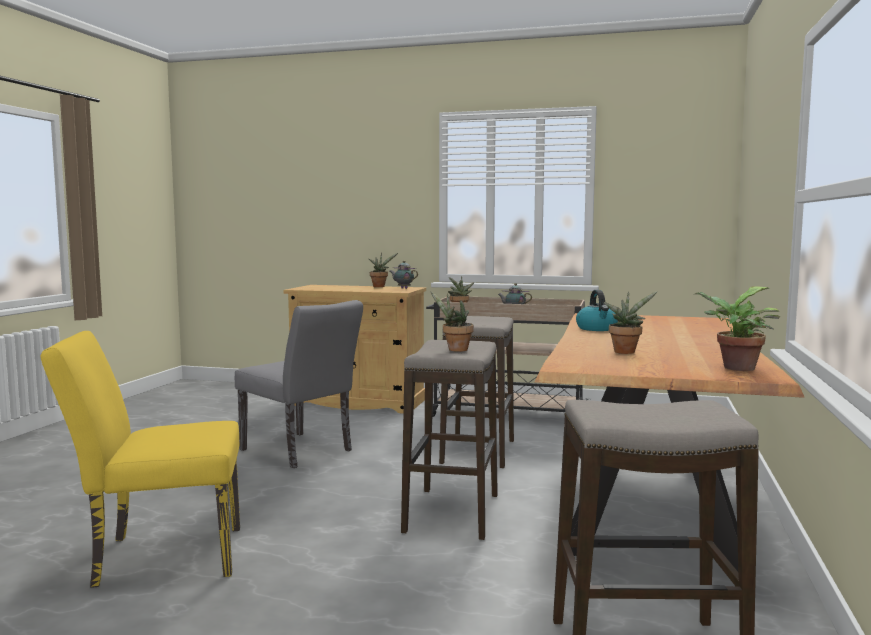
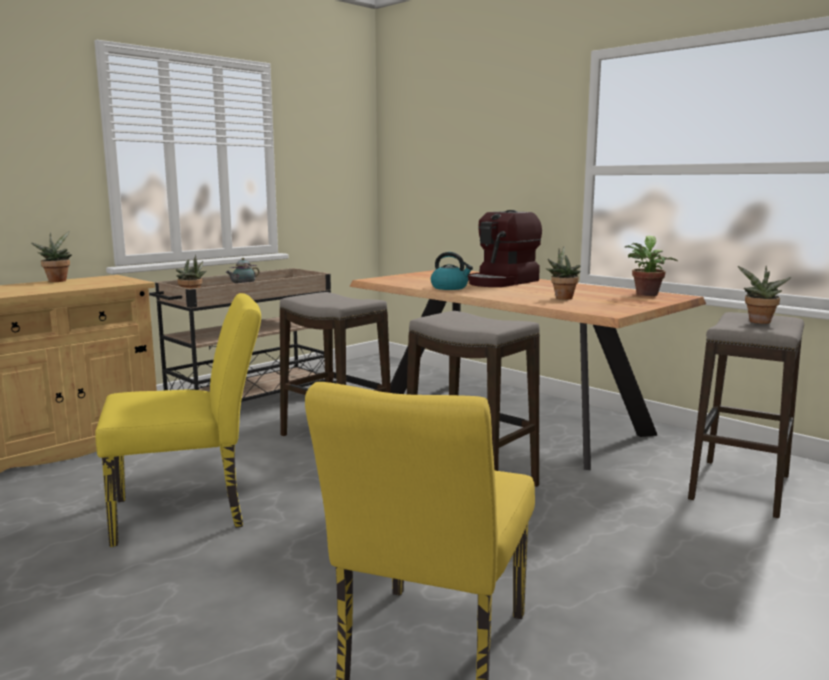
camera: 60 degrees left, 5 degrees up
grey chair [235,300,363,468] -> yellow chair [95,293,261,547]
teapot [389,261,418,289] -> none
potted plant [431,292,474,352] -> potted plant moved to [738,265,792,324]
none -> coffee machine [468,210,542,287]

